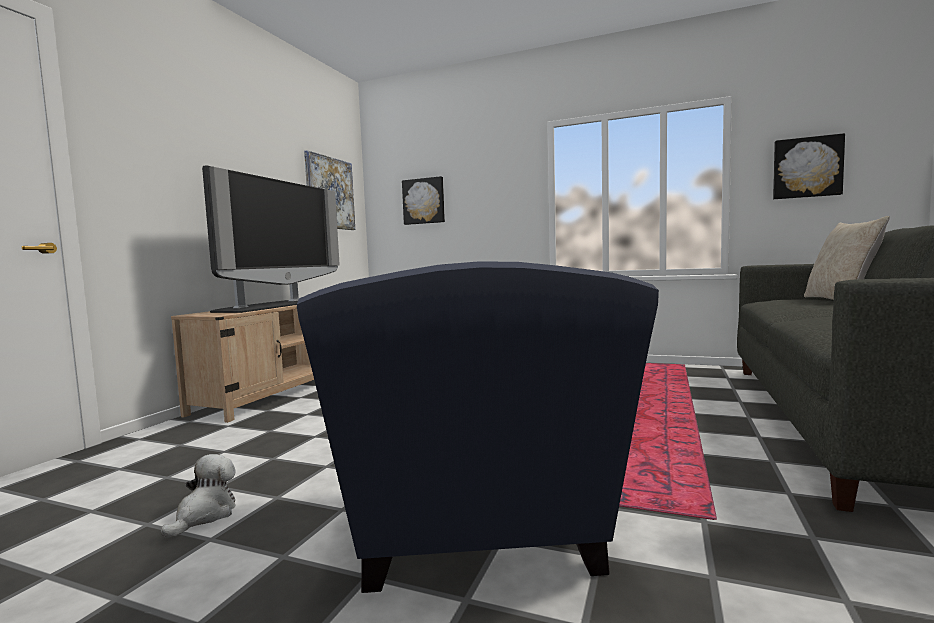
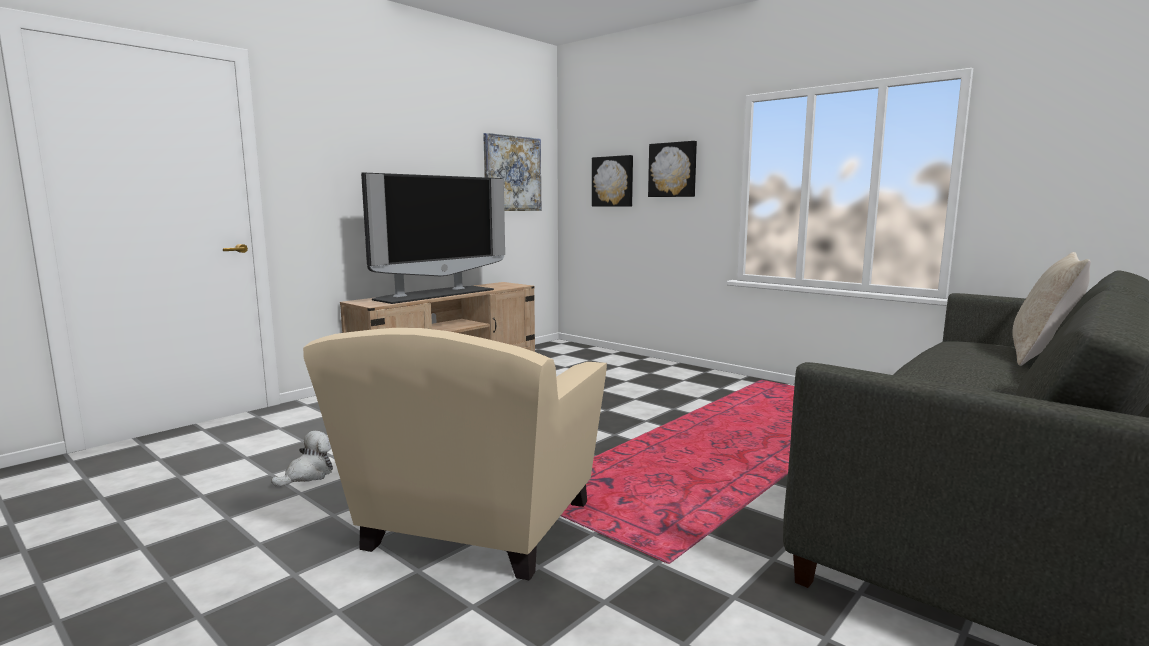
camera: 20 degrees right, 5 degrees up
blue armchair [296,261,659,593] -> beige armchair [303,328,607,581]
picture [773,133,845,199] -> picture moved to [648,141,697,197]

